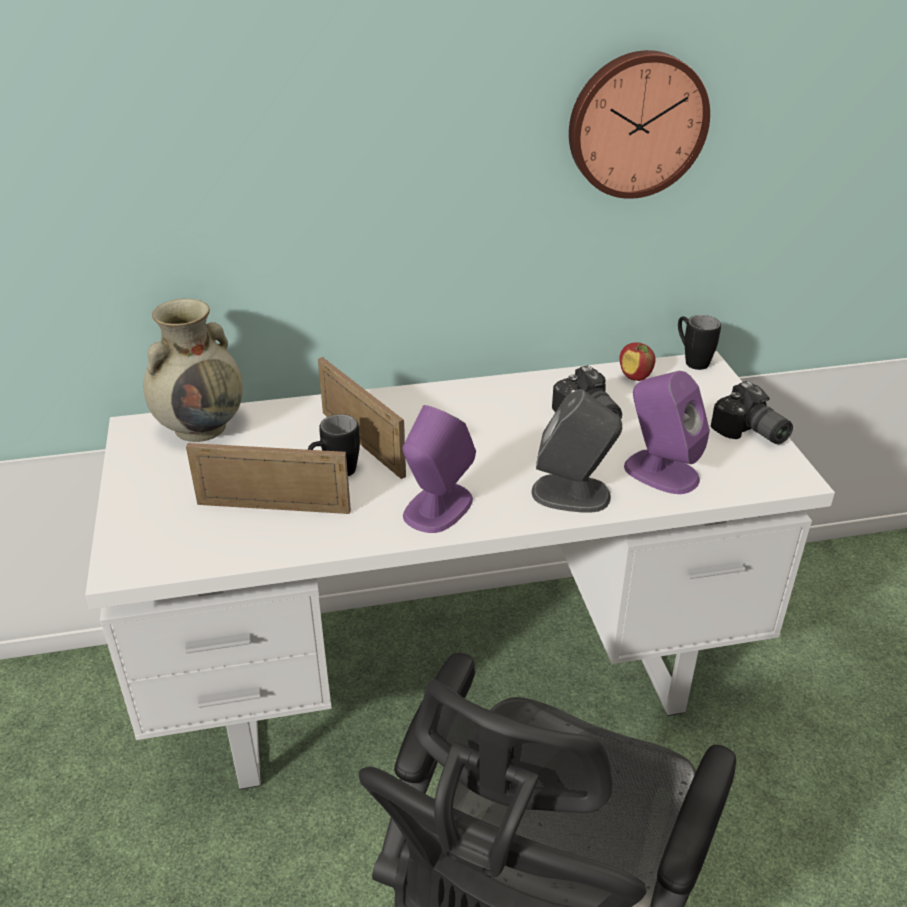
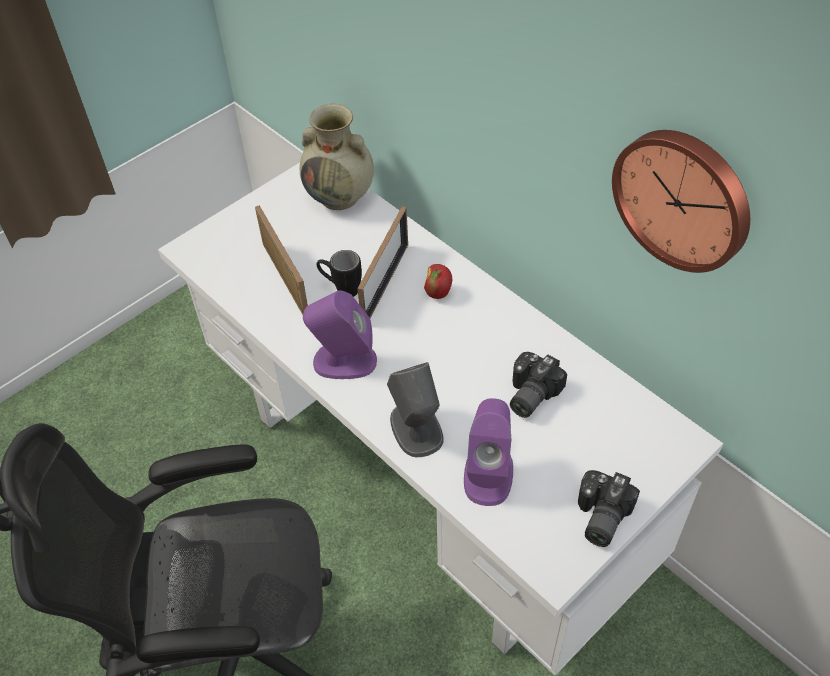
camera: 60 degrees right, 15 degrees up
apple [619,342,656,381] -> apple moved to [424,264,452,299]
black mug [678,315,721,370] -> none

